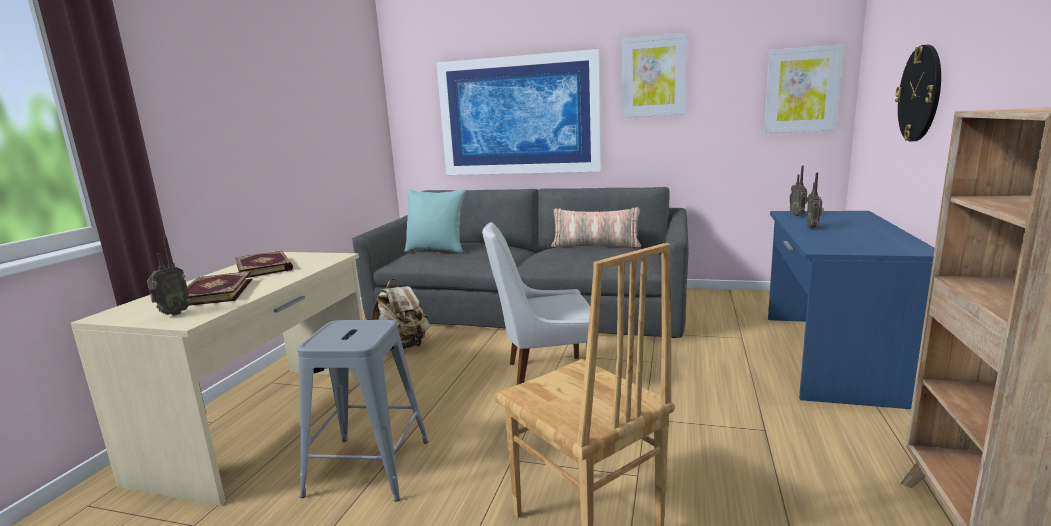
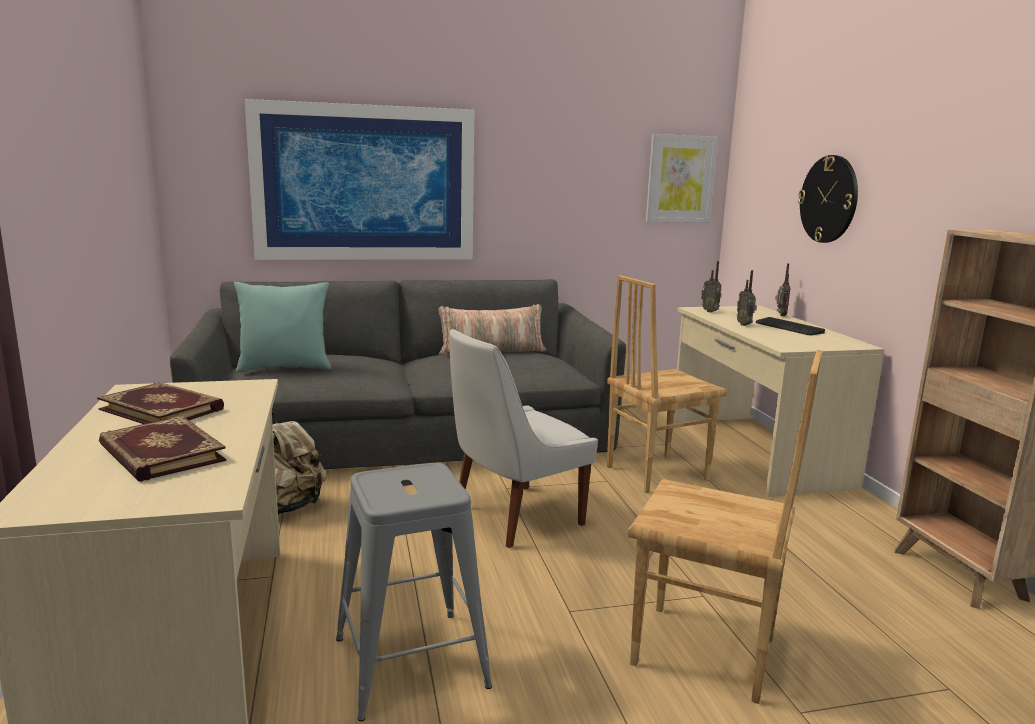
camera: 30 degrees left, 0 degrees up
radio [147,237,190,316] -> radio moved to [775,263,790,316]
picture [622,33,687,117] -> none
blue desk [768,211,935,409] -> beige desk [673,306,884,497]
none -> brown chair [607,275,727,493]
none -> keyboard [756,317,825,335]

